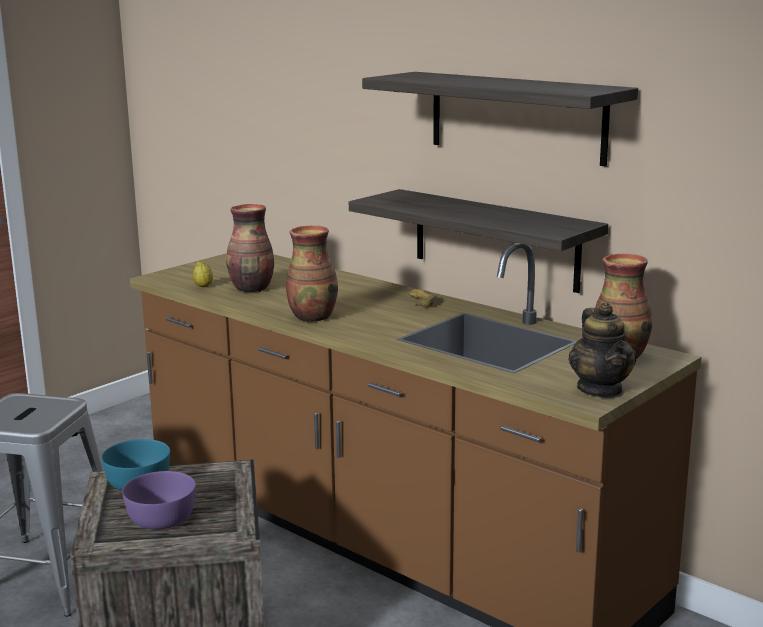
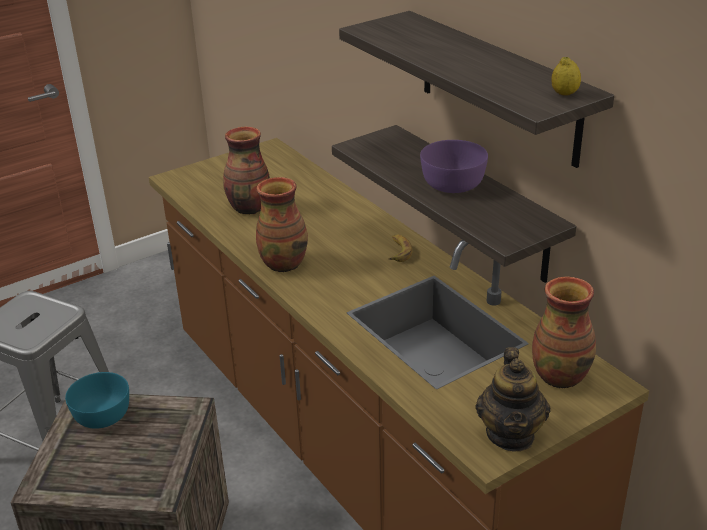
camera: 15 degrees right, 15 degrees up
purple bowl [122,471,196,530] -> purple bowl moved to [420,140,488,193]
lemon [193,261,213,287] -> lemon moved to [551,57,581,96]

